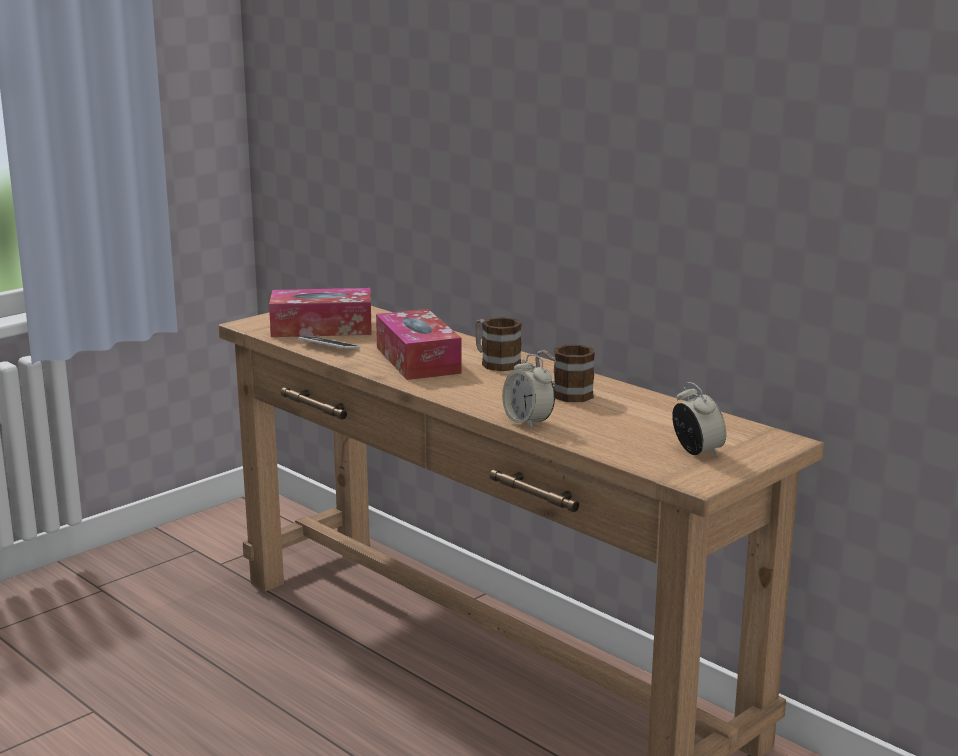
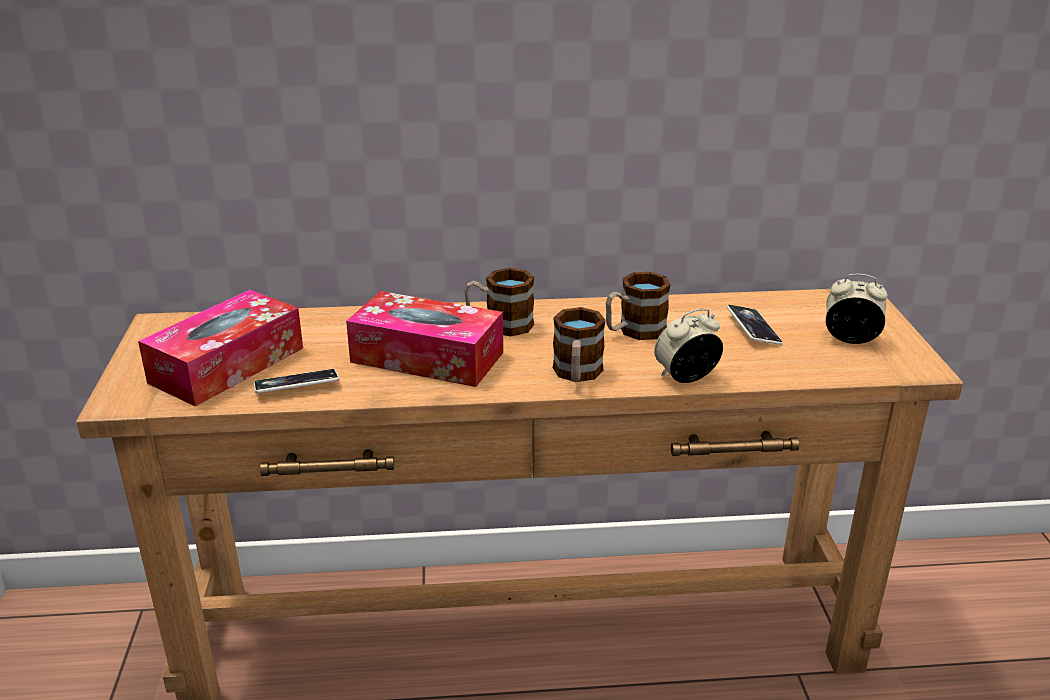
camera: 50 degrees left, 10 degrees up
alarm clock [502,354,555,429] -> alarm clock turned 150 degrees clockwise [654,309,723,383]
none -> mug [553,307,606,382]
none -> phone [727,305,783,345]

